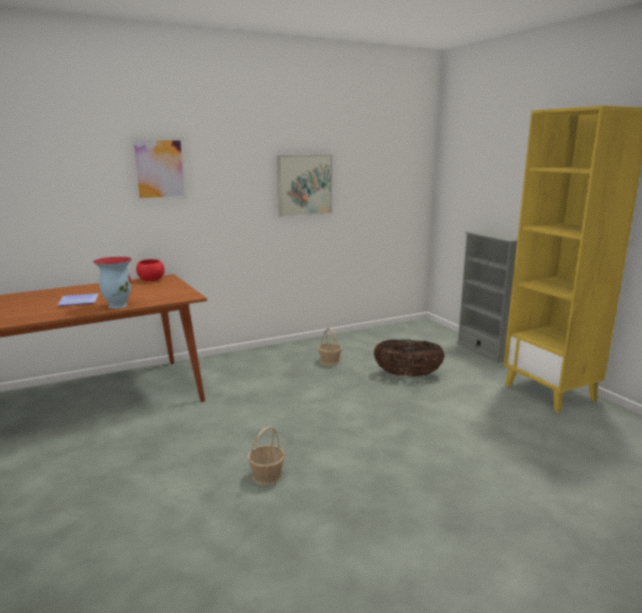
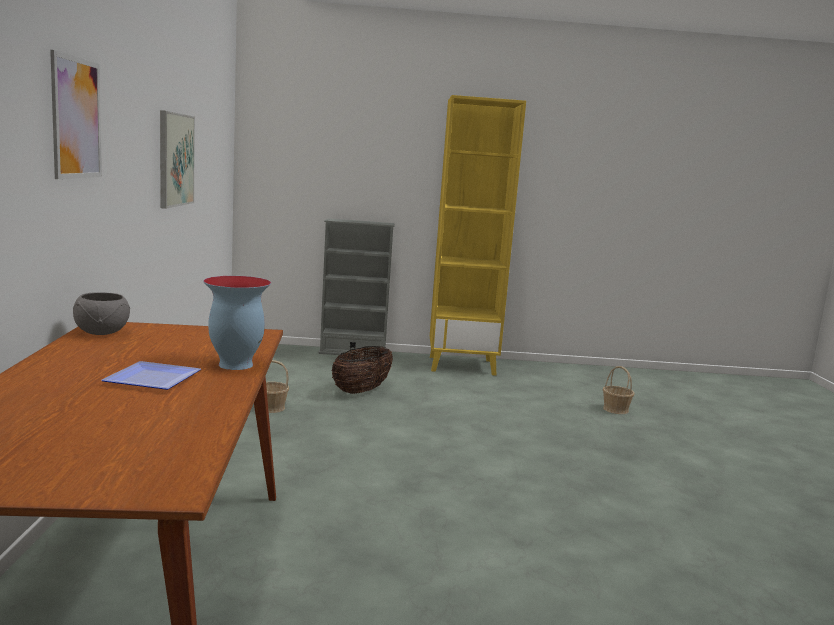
camera: 65 degrees left, 5 degrees down
red bowl [136,259,165,281] -> grey bowl [73,292,130,335]
basket [248,427,285,485] -> basket moved to [603,366,634,414]

